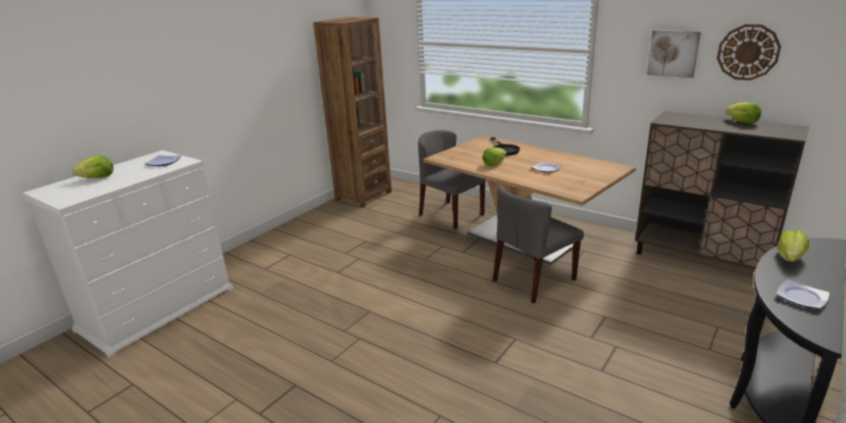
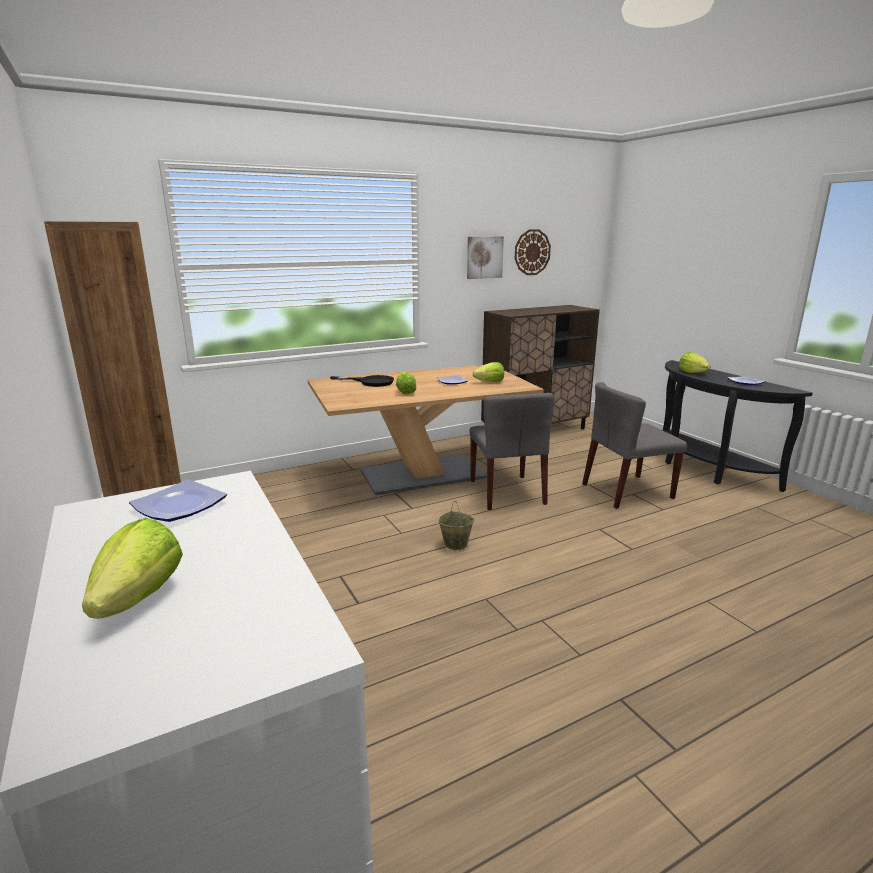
camera: 65 degrees left, 5 degrees down
grey chair [418,130,486,230] -> grey chair moved to [582,382,687,509]
lettuce [725,102,761,124] -> lettuce moved to [473,362,504,382]
none -> beige bucket [438,501,474,550]

